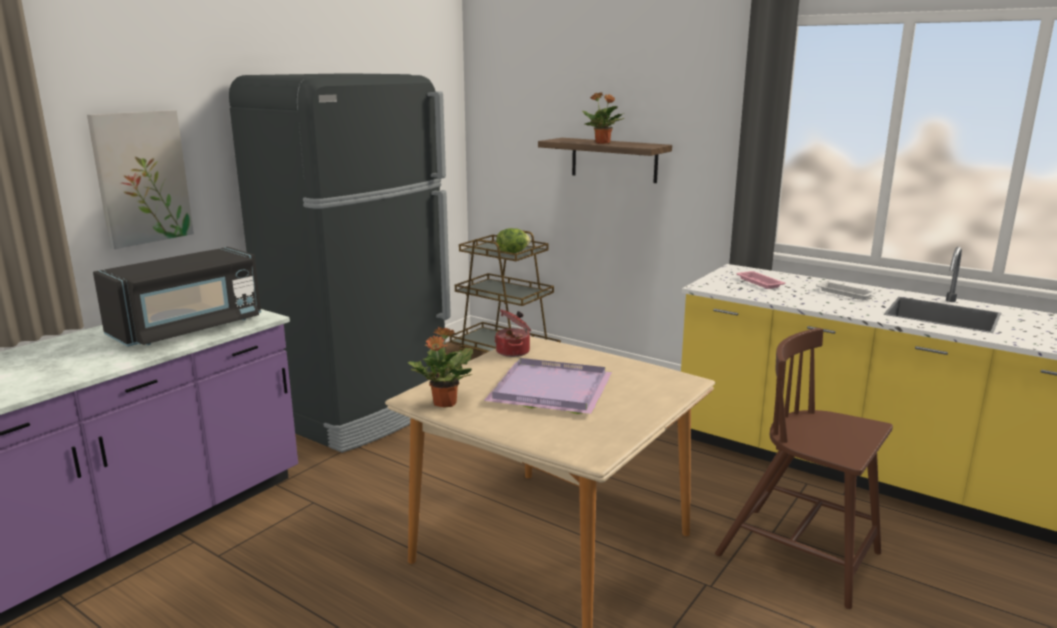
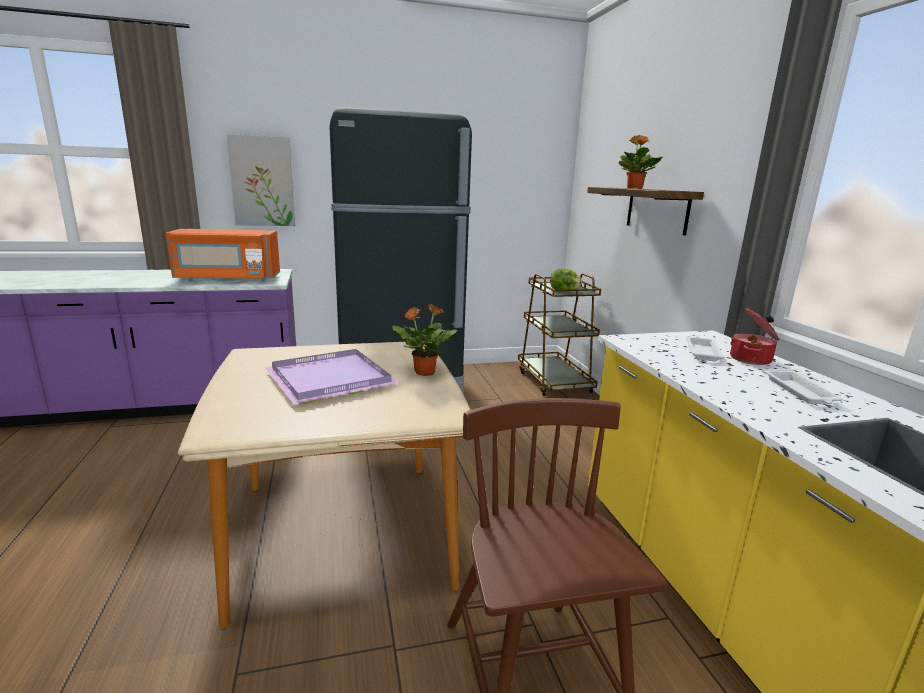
camera: 40 degrees right, 0 degrees up
black microwave [93,247,261,347] -> orange microwave [166,229,280,282]
potted plant [408,327,473,408] -> potted plant moved to [392,303,457,376]
cooking pot [495,309,531,357] -> cooking pot moved to [730,308,779,365]
pink tray [736,271,786,289] -> white tray [686,336,724,362]

